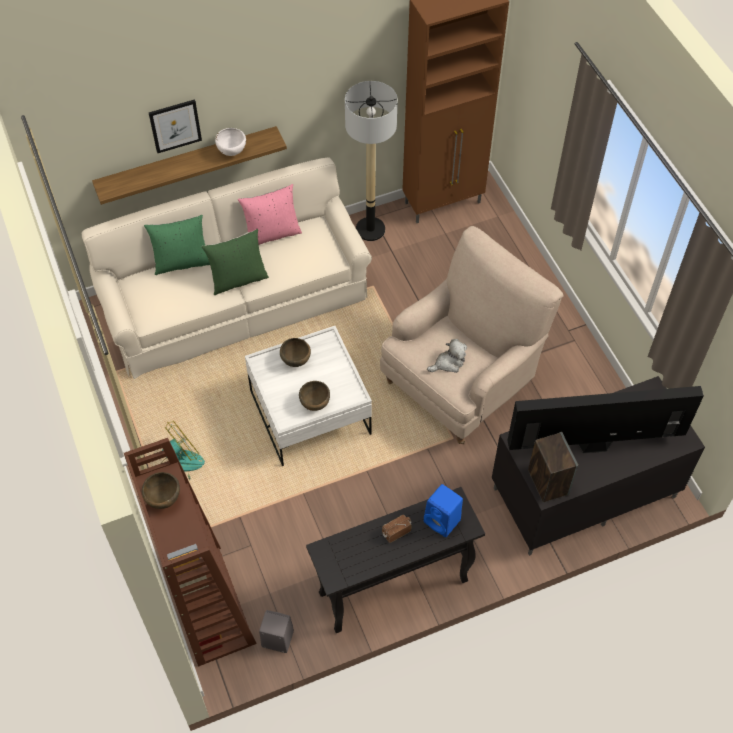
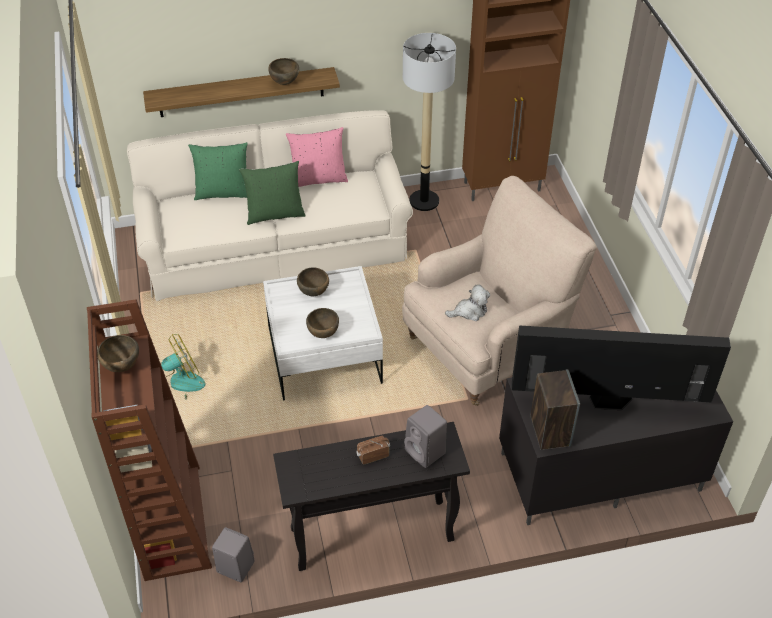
camera: 10 degrees right, 10 degrees down
picture [149,99,202,153] -> none
white bowl [215,128,246,156] -> brown bowl [268,58,299,85]
blue speaker [424,484,463,537] -> grey speaker [404,405,447,468]

